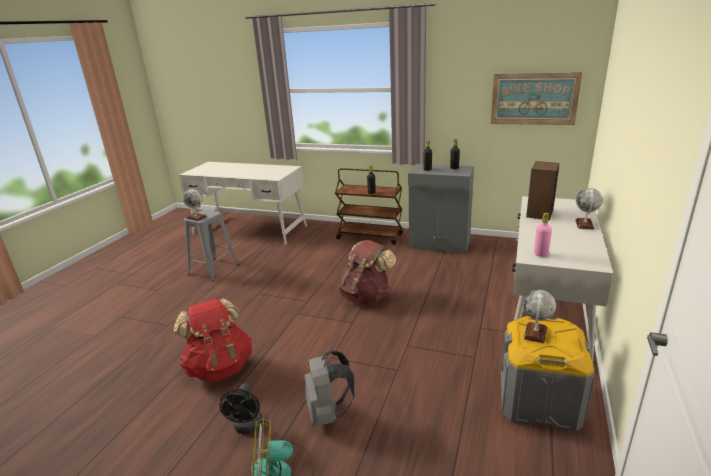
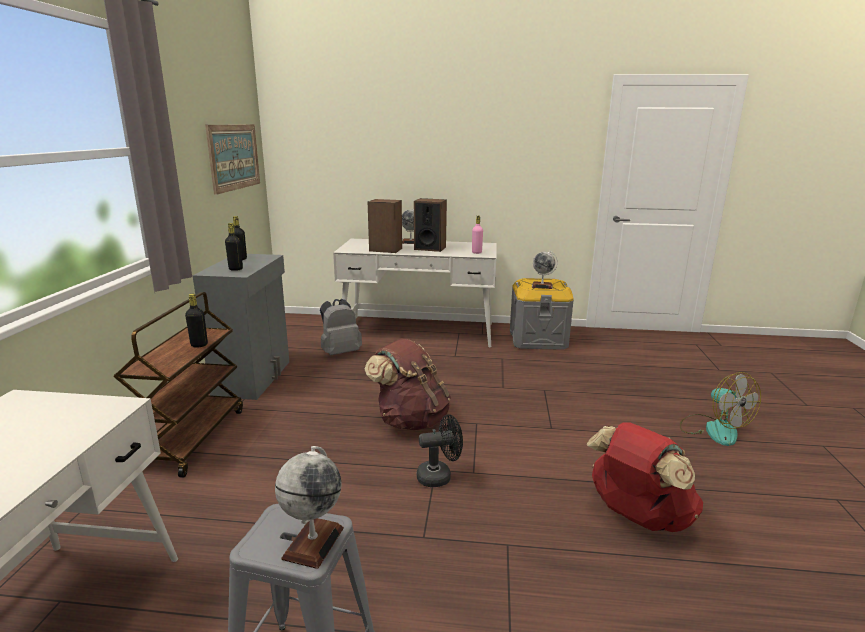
camera: 105 degrees left, 5 degrees down
black fan [219,383,263,434] -> black fan moved to [417,414,463,487]
grey backpack [304,350,355,426] -> grey backpack moved to [320,299,362,355]
none -> speaker [414,198,447,252]

